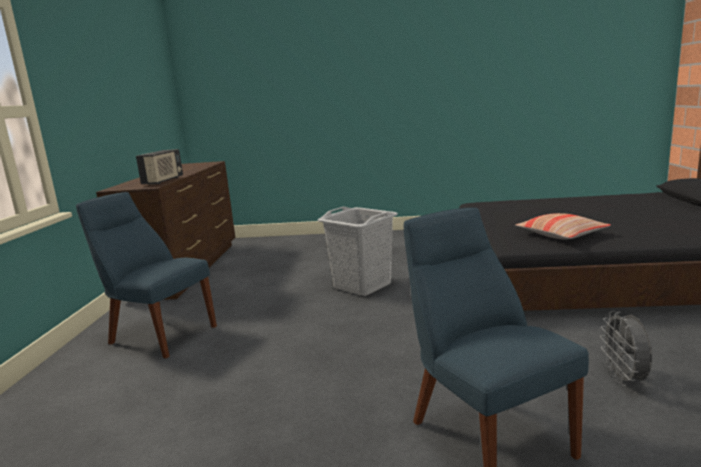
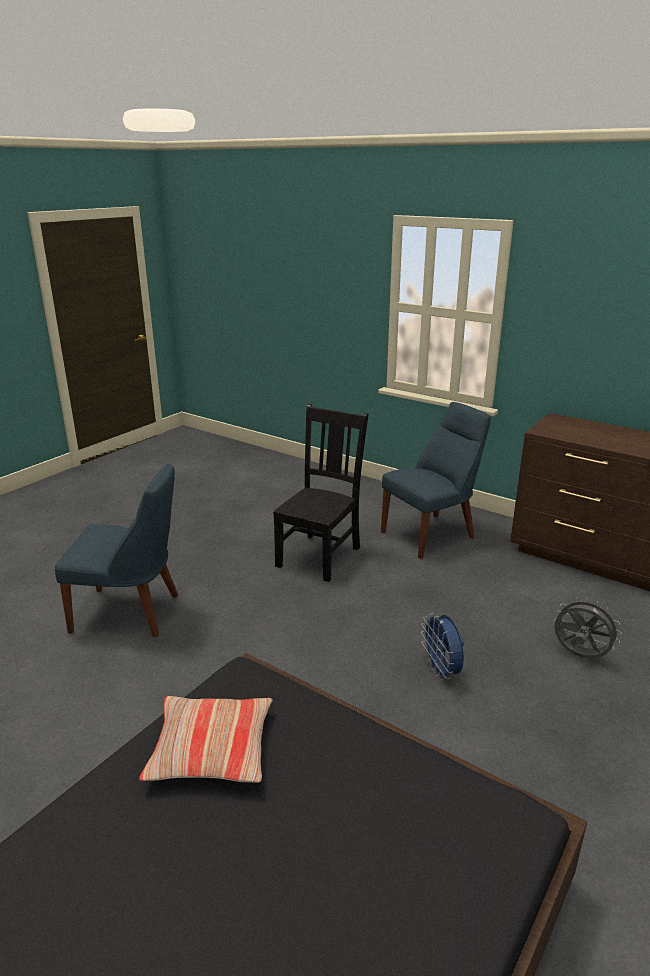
camera: 120 degrees right, 10 degrees up
radio [136,149,183,185] -> none
grey laundry basket [318,206,398,296] -> blue fan [421,613,464,681]
grey fan [600,311,652,386] -> grey fan moved to [554,597,622,659]
none -> black chair [273,404,369,582]

